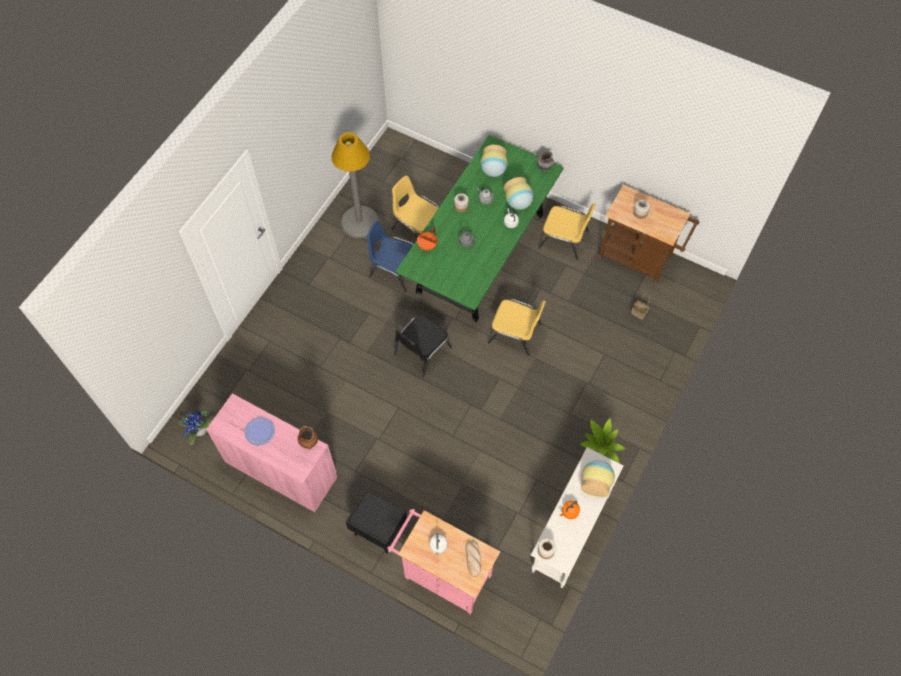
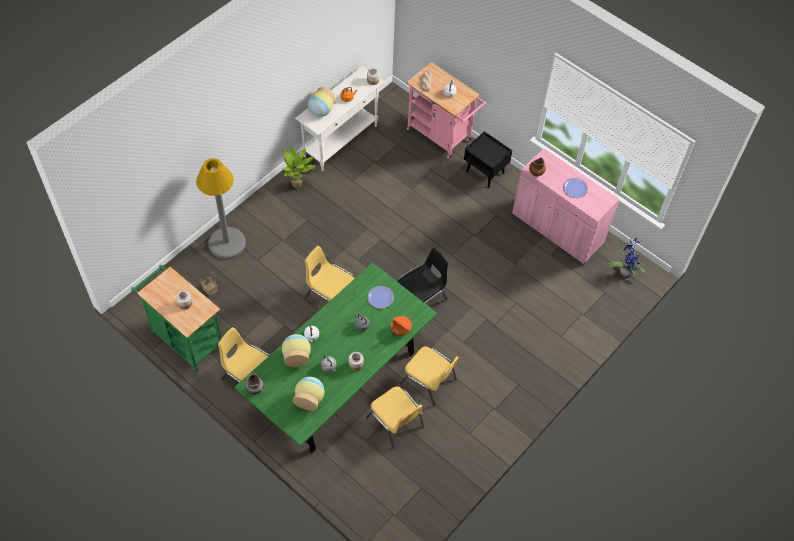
camera: 170 degrees left, 5 degrees down
grey floor lamp [332,132,379,238] -> grey floor lamp moved to [196,158,246,259]
blue chair [366,220,414,292] -> yellow chair [400,346,459,406]
brown cart [598,185,700,285] -> green cart [131,265,222,372]
none -> plate [367,286,394,309]

